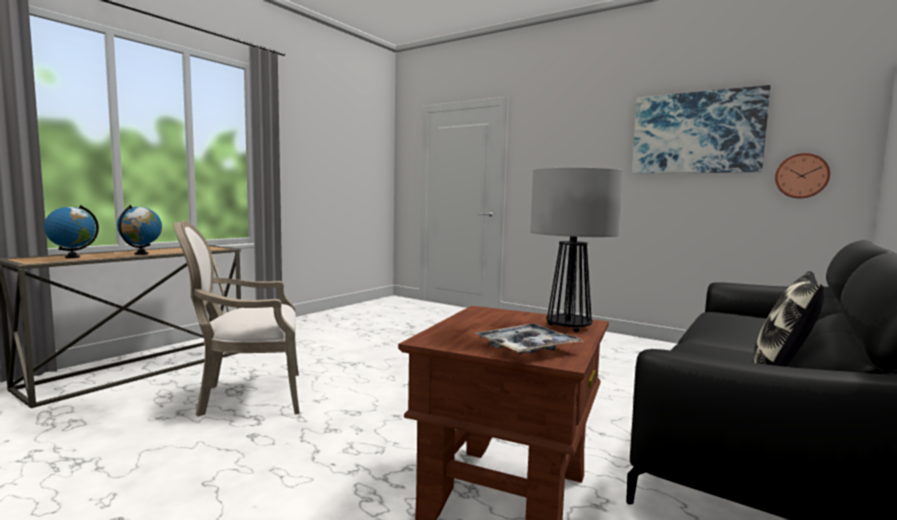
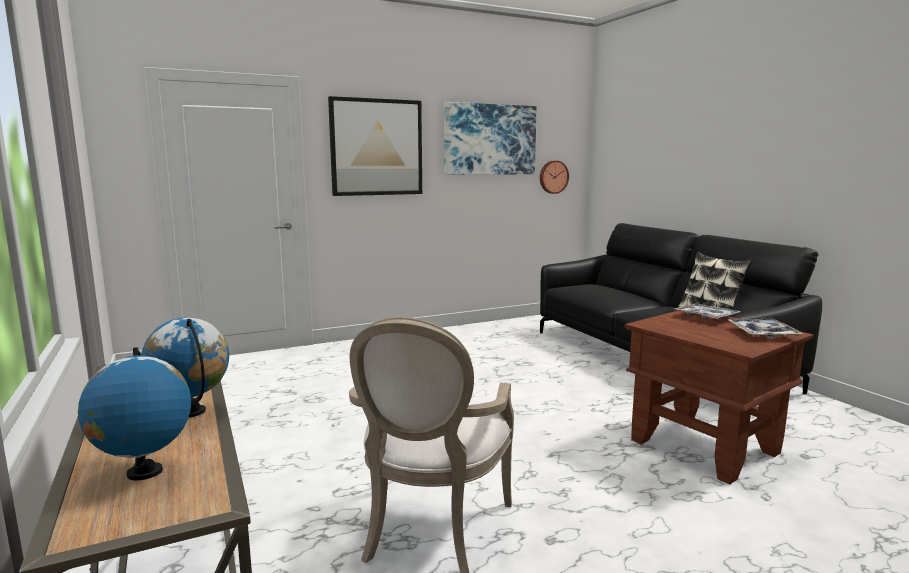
camera: 60 degrees left, 5 degrees up
table lamp [530,168,623,332] -> tray [675,303,740,320]
none -> picture [328,96,422,196]

